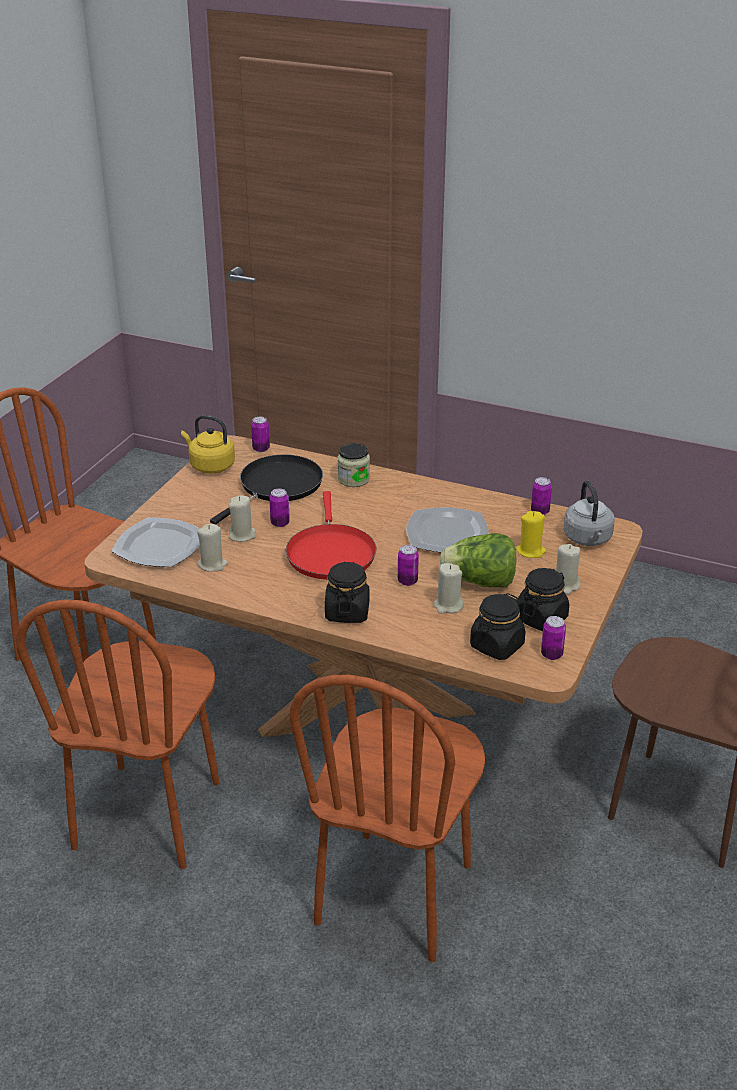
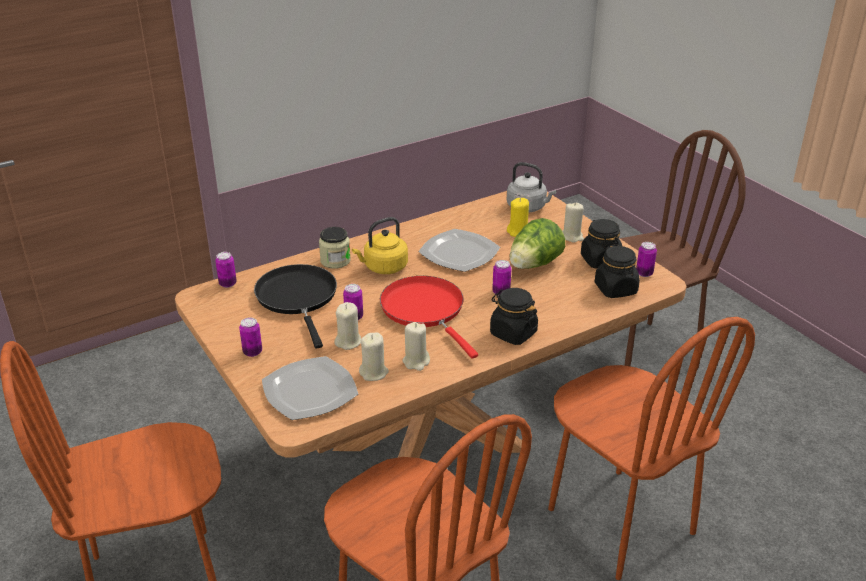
camera: 55 degrees left, 0 degrees up
yellow kettle [181,415,235,474] -> yellow kettle moved to [352,217,408,274]
red frying pan [286,491,376,580] -> red frying pan turned 150 degrees counterclockwise [380,276,478,359]
beige candle [433,563,464,614] -> beige candle moved to [403,322,430,371]
can [531,477,552,515] -> can moved to [239,317,262,357]

